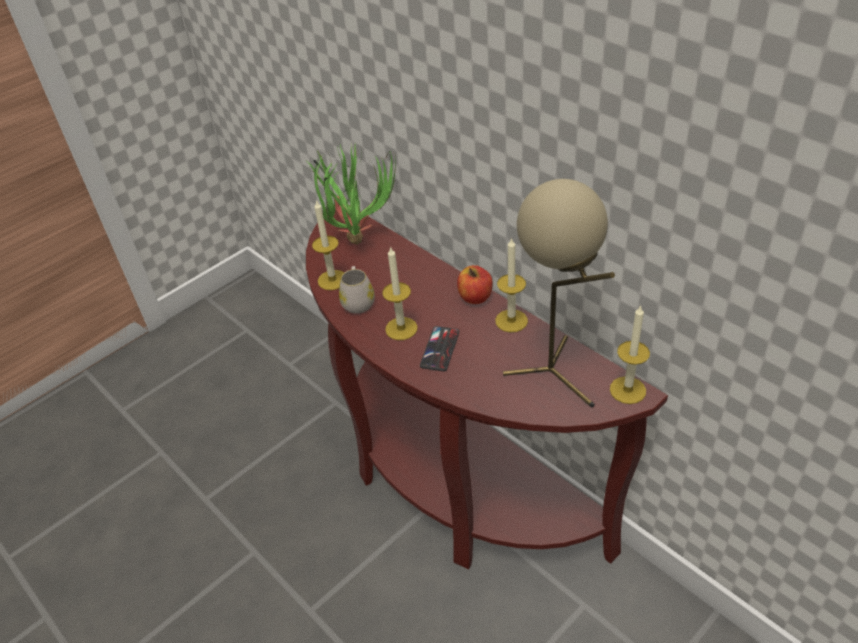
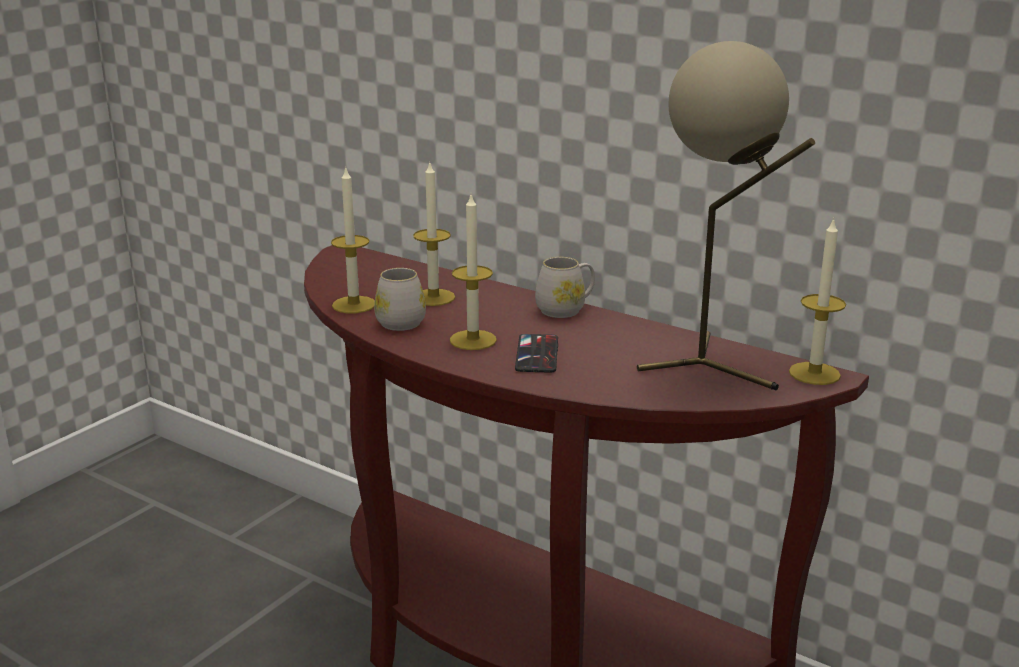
camera: 15 degrees left, 20 degrees down
potted plant [306,143,396,244] -> none
apple [457,265,493,304] -> white mug [535,257,595,318]
candle [495,237,528,332] -> candle moved to [413,163,455,306]

